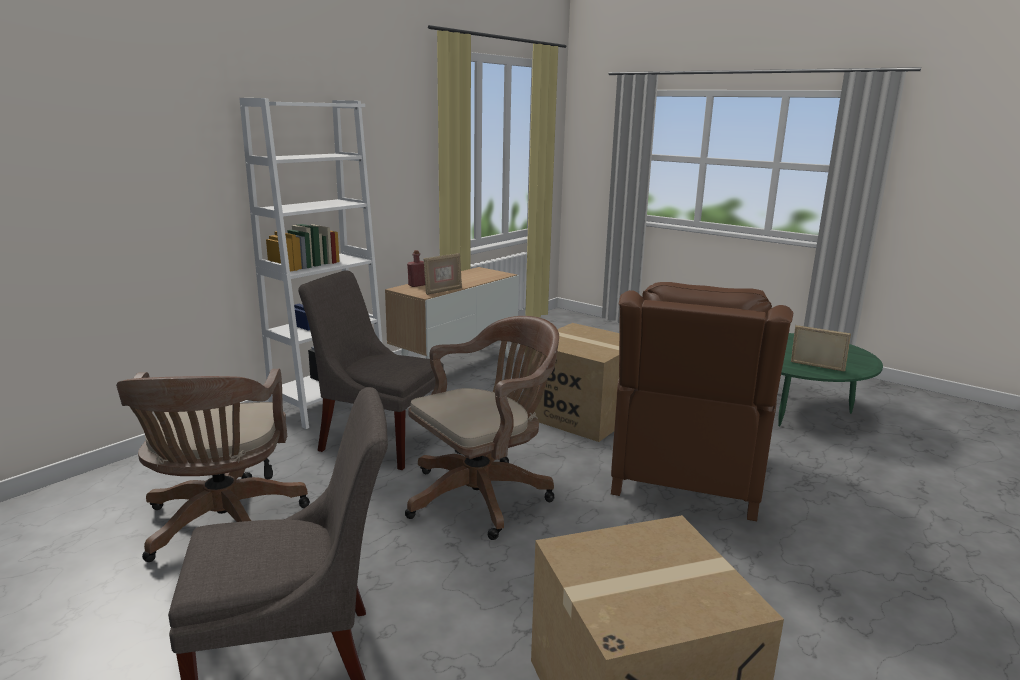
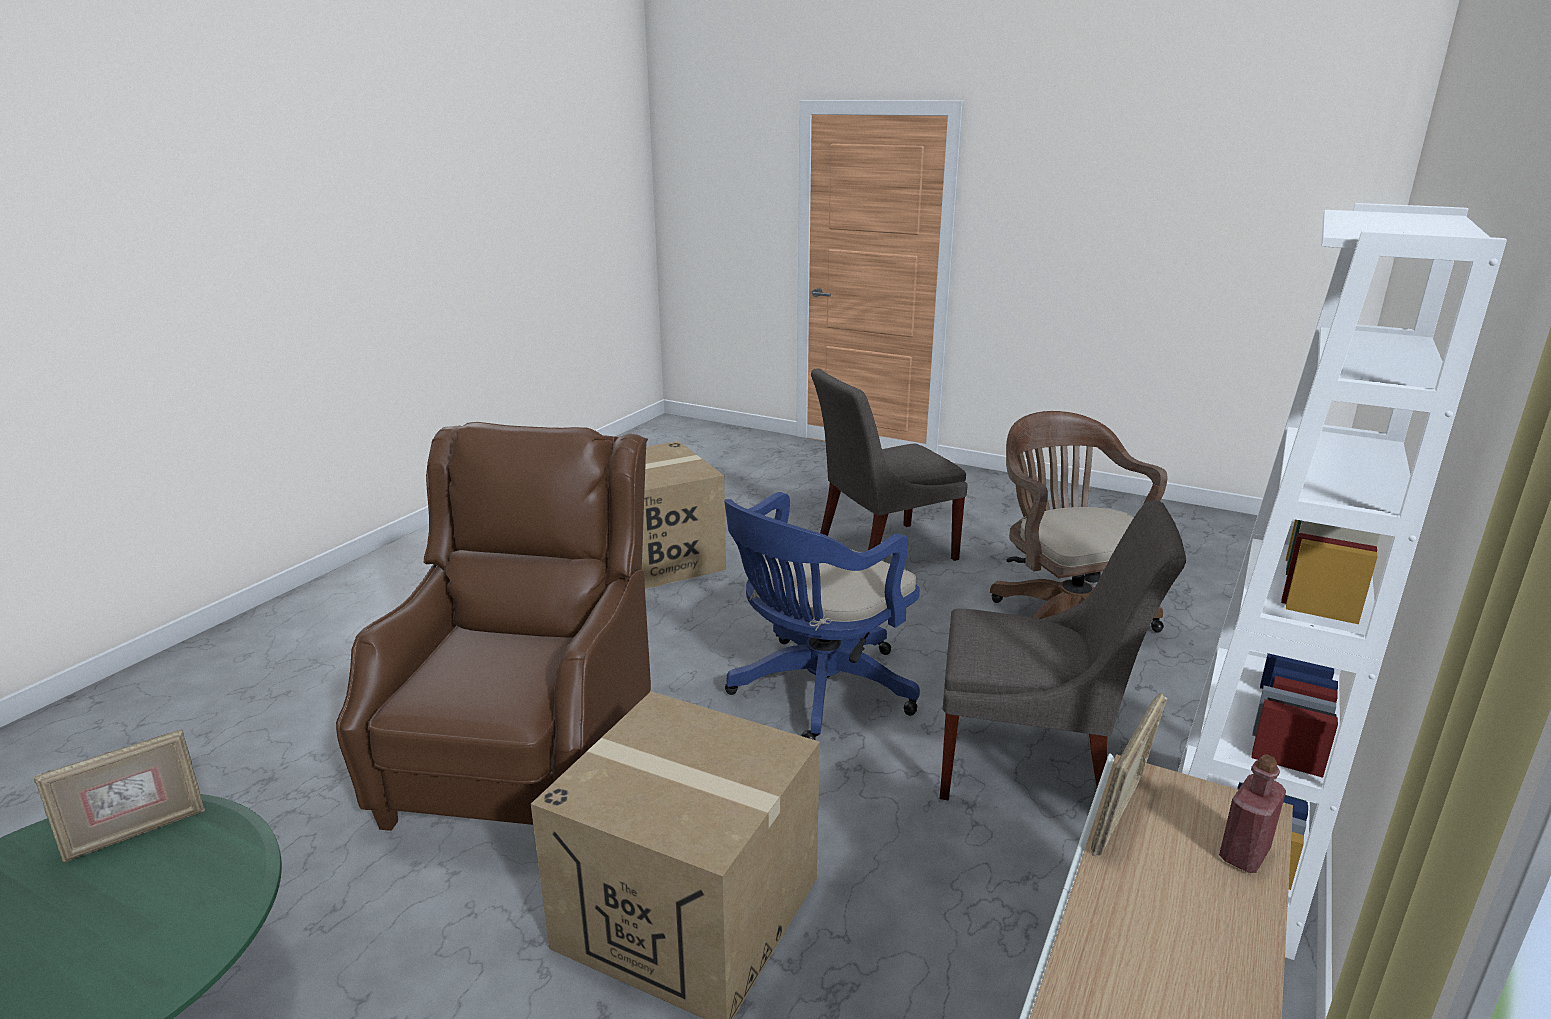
camera: 170 degrees right, 5 degrees up
brown office chair [405,316,559,540] -> blue office chair [724,492,920,740]
picture frame [791,325,851,372] -> picture frame turned 60 degrees counterclockwise [34,729,205,863]

